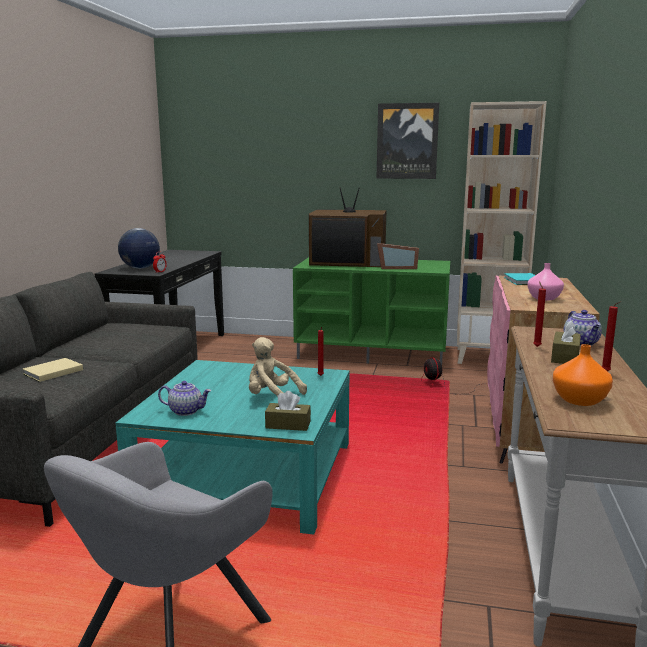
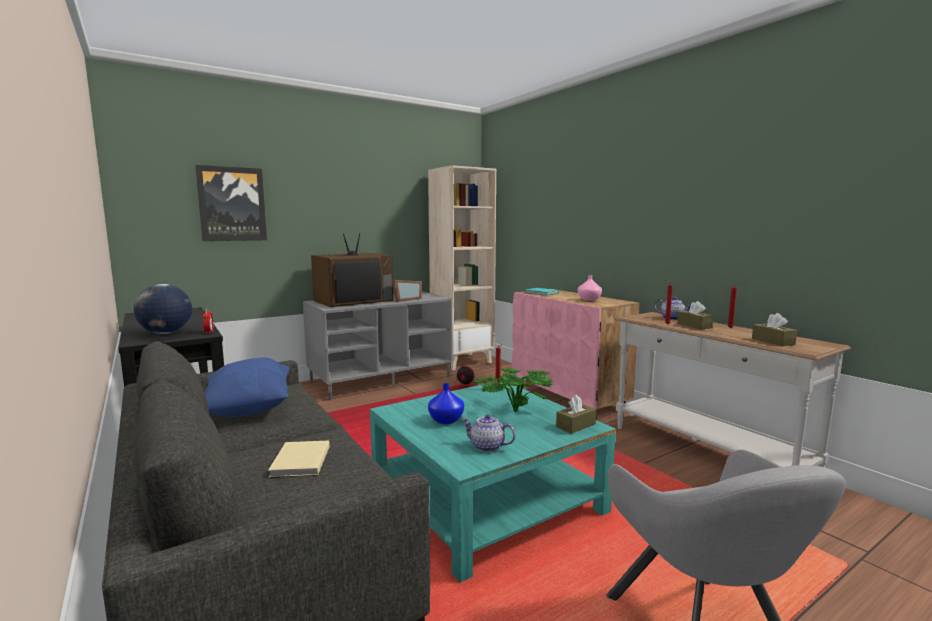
camera: 45 degrees left, 5 degrees down
teapot [158,381,212,416] -> teapot turned 120 degrees counterclockwise [461,414,516,452]
beige plush toy [249,337,307,396] -> potted plant [472,367,553,412]
green tv stand [293,257,450,365] -> grey tv stand [303,292,452,400]
picture [377,103,439,179] -> picture moved to [195,165,267,241]
orange vase [553,344,613,406] -> brown tissue box [752,313,797,346]
none -> blue pillow [205,358,290,417]
none -> blue vase [428,383,464,424]

